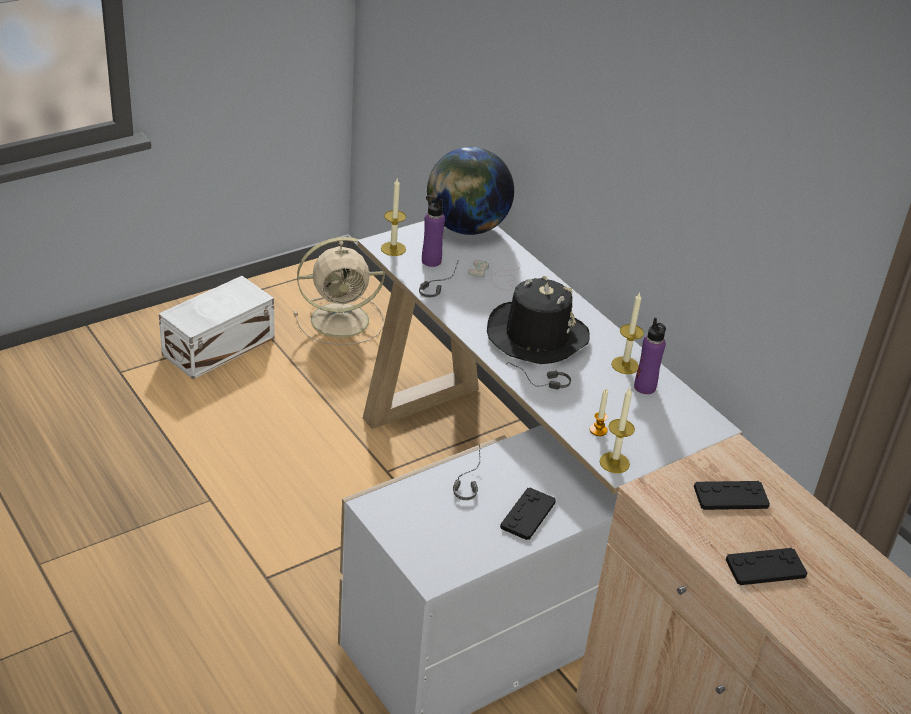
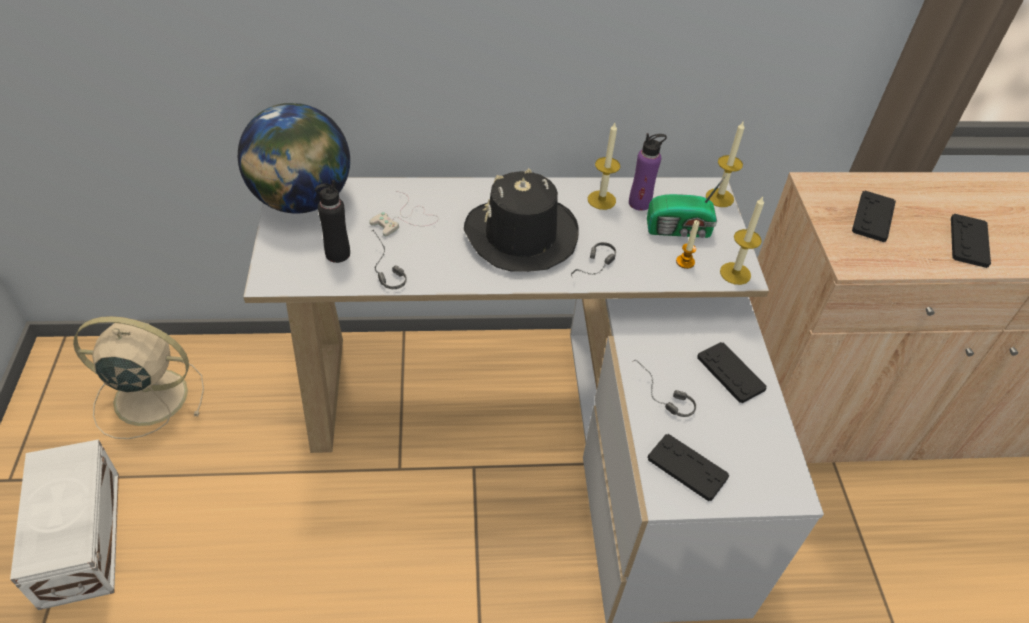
camera: 60 degrees left, 10 degrees up
beige fan [293,237,385,345] -> beige fan turned 105 degrees counterclockwise [73,316,204,439]
candle [381,179,406,256] -> candle moved to [706,122,745,207]
purple bottle [422,195,445,267] -> black bottle [315,180,350,263]
none -> radio [647,173,728,238]
none -> black game controller [647,434,729,501]

